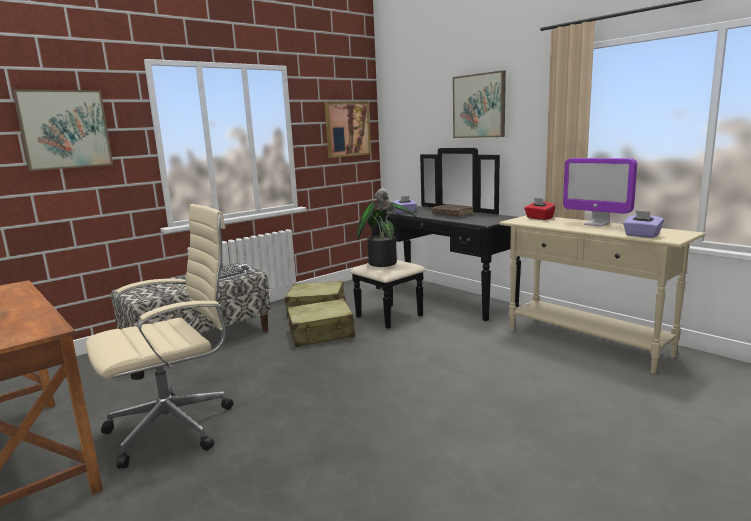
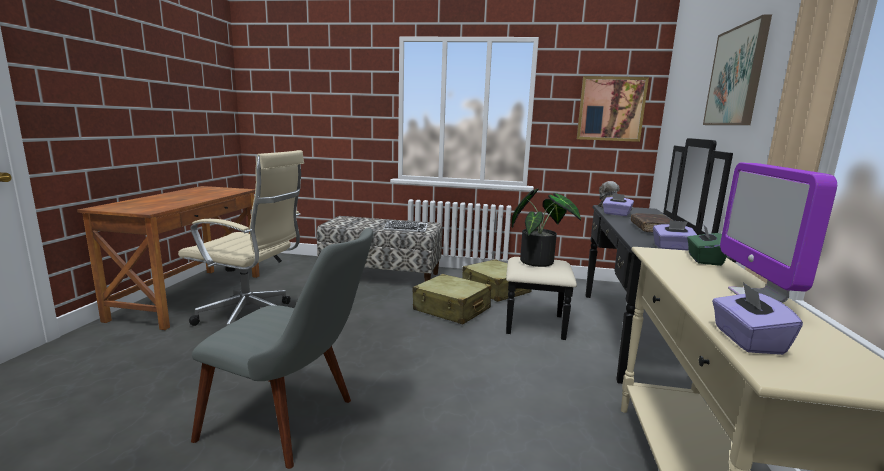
camera: 50 degrees right, 0 degrees up
picture [12,89,113,171] -> none
red tissue box [524,198,556,220] -> green tissue box [687,225,727,266]
none -> grey chair [191,228,373,469]
none -> purple tissue box [653,220,697,251]

